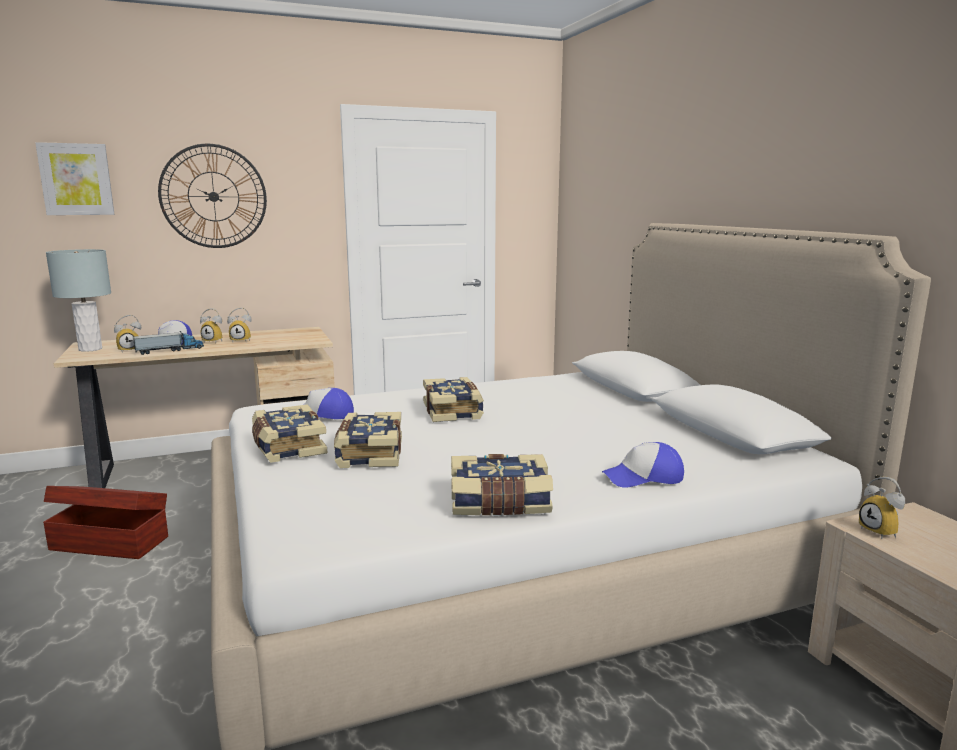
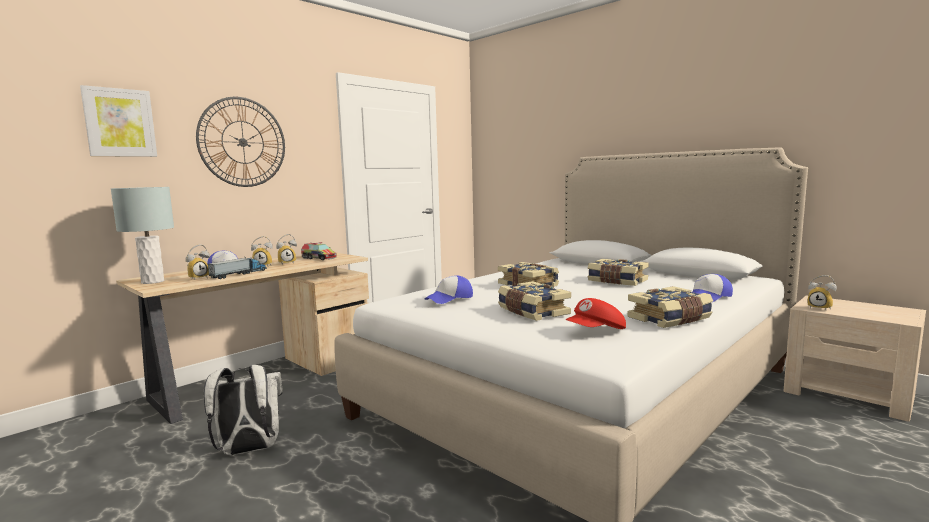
camera: 25 degrees left, 5 degrees down
brown storage box [43,486,168,559] -> white backpack [204,365,283,455]
book [252,404,328,463] -> book moved to [587,259,649,286]
none -> toy truck [301,242,337,260]
none -> red cap [566,298,626,329]

